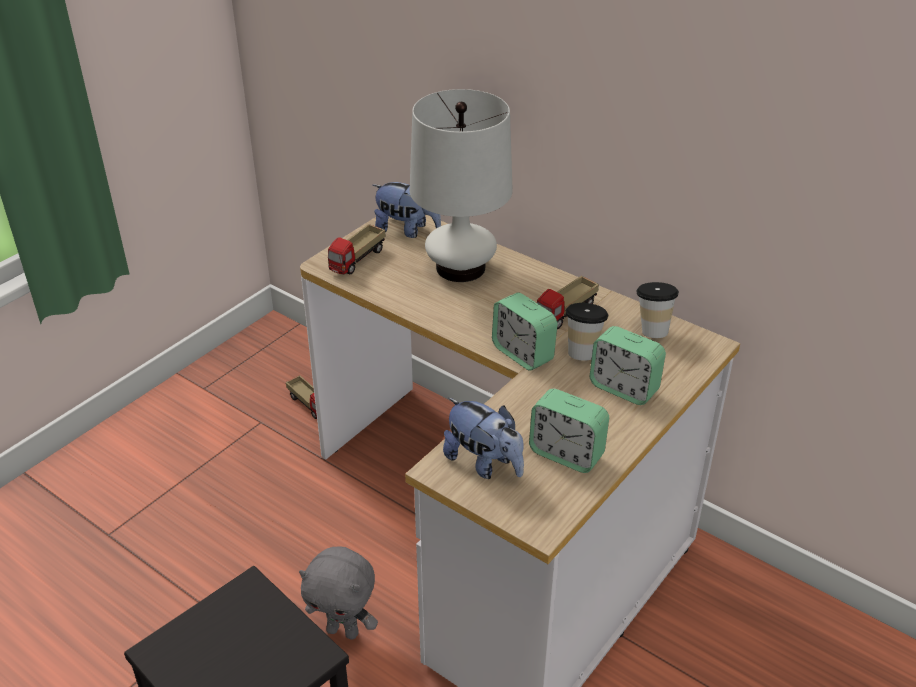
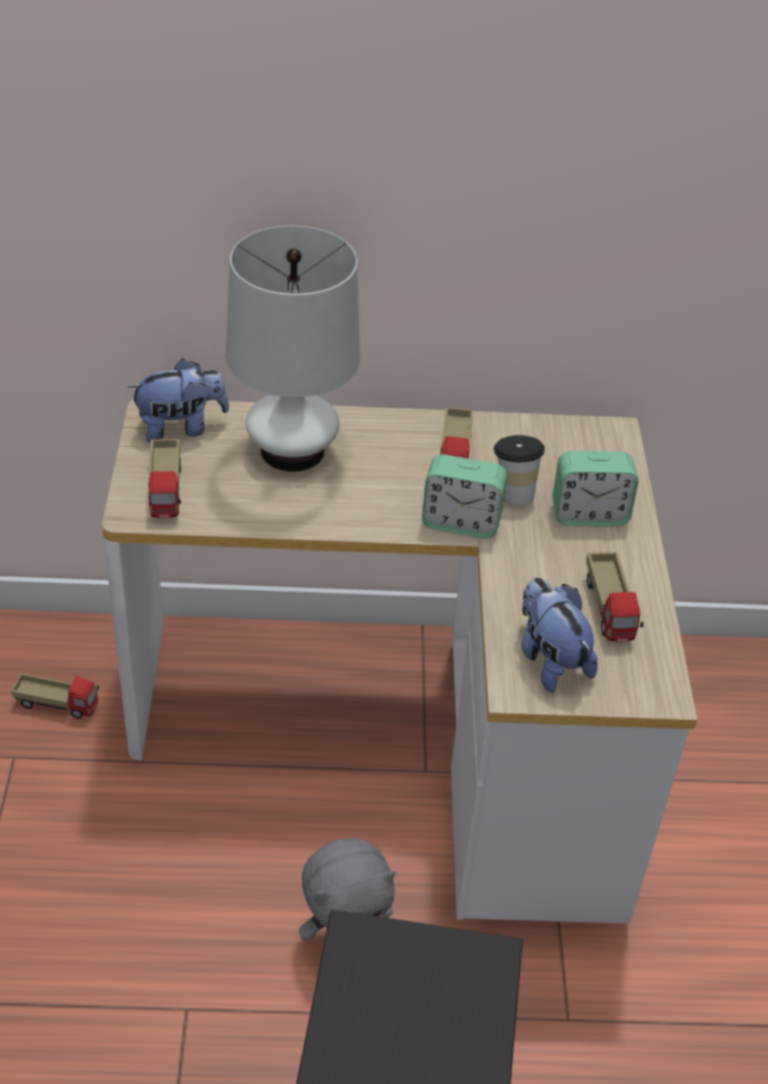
camera: 40 degrees left, 5 degrees up
plush toy [443,398,524,479] -> plush toy turned 120 degrees counterclockwise [521,577,598,693]
alarm clock [529,389,609,473] -> toy truck [586,552,643,642]
cup [636,282,679,338] -> none

